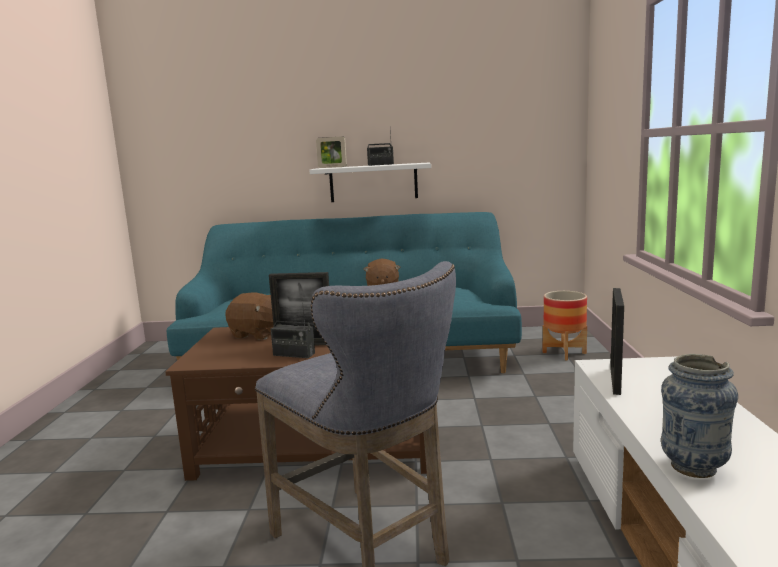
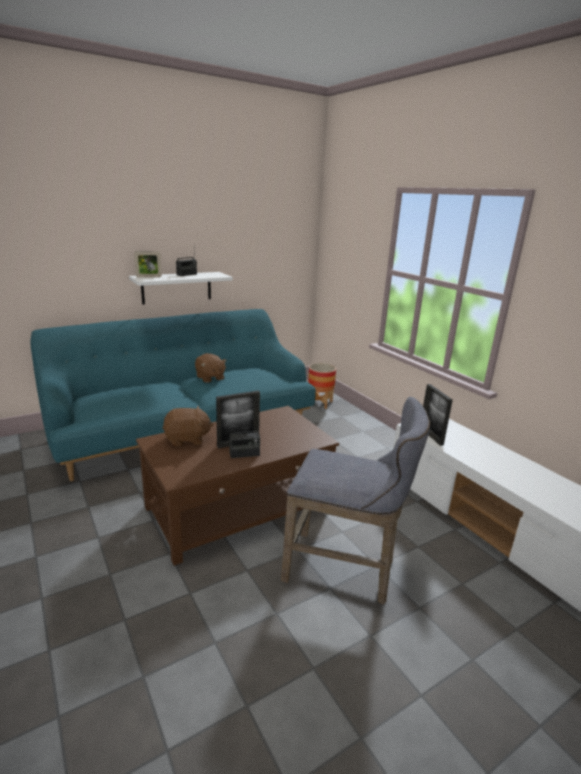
camera: 35 degrees left, 10 degrees up
vase [661,354,738,478] -> none

